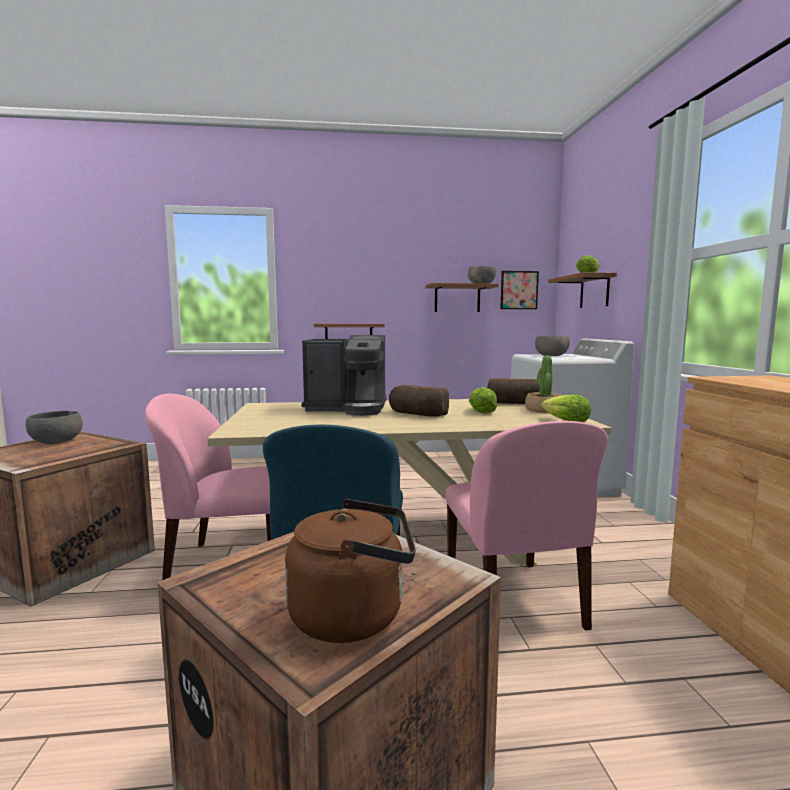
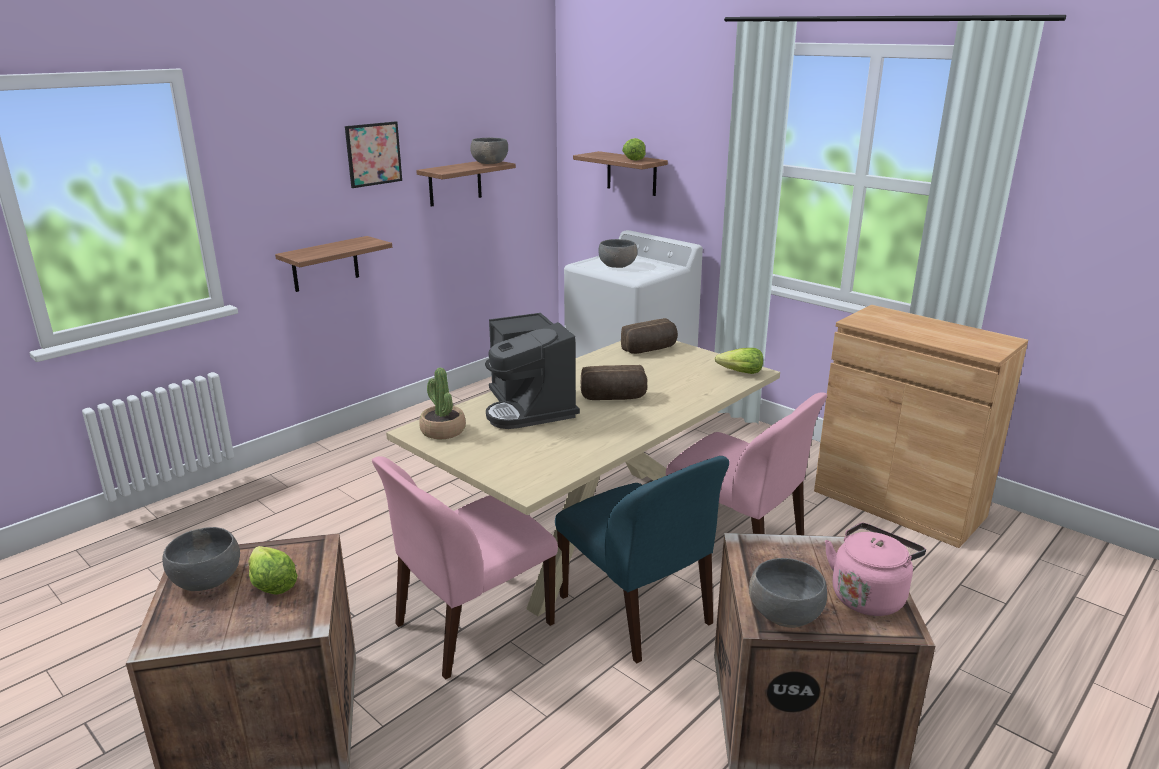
camera: 40 degrees left, 15 degrees up
brown kettle [285,499,416,643] -> pink kettle [825,523,926,616]
coffee machine [302,335,386,416] -> coffee machine turned 105 degrees clockwise [485,313,580,429]
lettuce [469,387,497,414] -> lettuce moved to [248,546,298,595]
picture [500,271,539,309] -> picture moved to [345,121,402,188]
potted plant [525,355,562,413] -> potted plant moved to [419,368,466,439]
none -> grey bowl [749,558,827,628]

